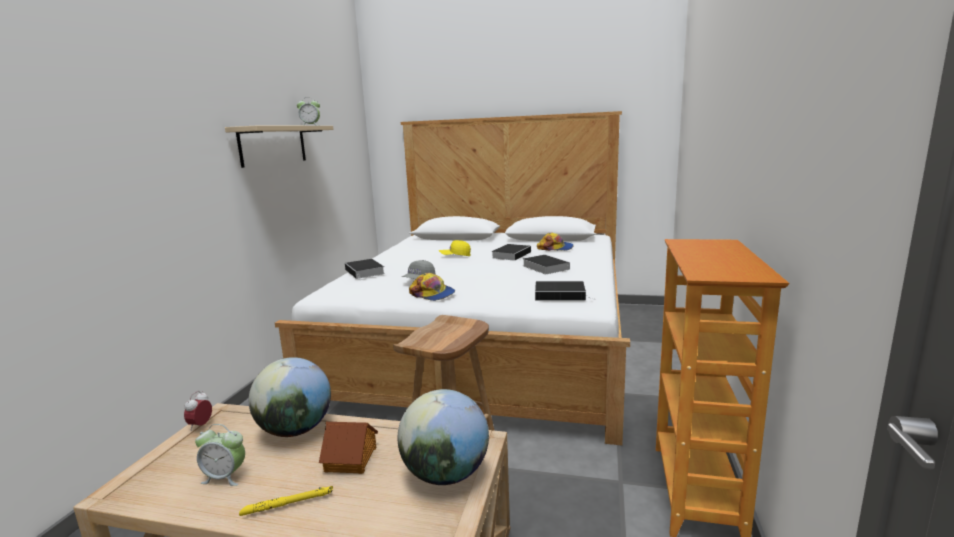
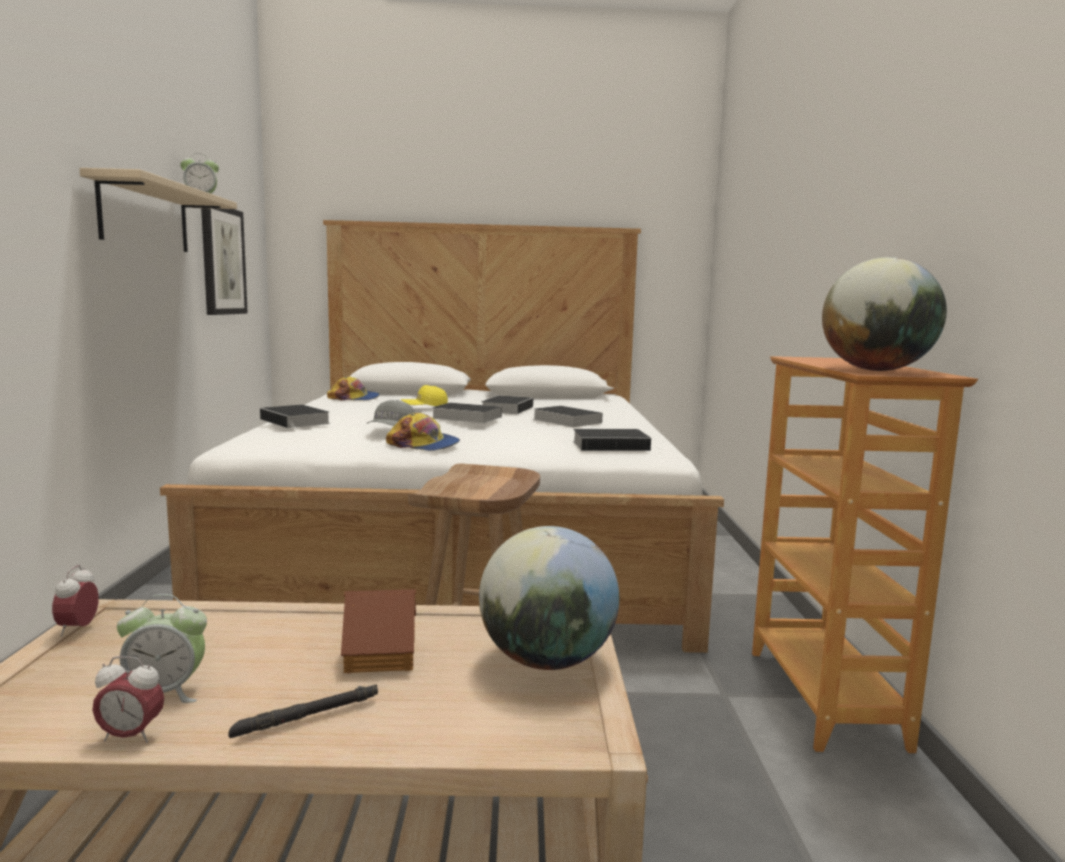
camera: 15 degrees left, 5 degrees down
yellow flashlight [239,486,333,516] -> black flashlight [228,685,378,738]
globe [249,357,331,437] -> globe moved to [822,257,947,371]
cap [537,232,574,251] -> cap moved to [327,376,380,400]
none -> alarm clock [92,656,164,743]
none -> picture [201,208,248,315]
none -> book [431,403,502,423]

